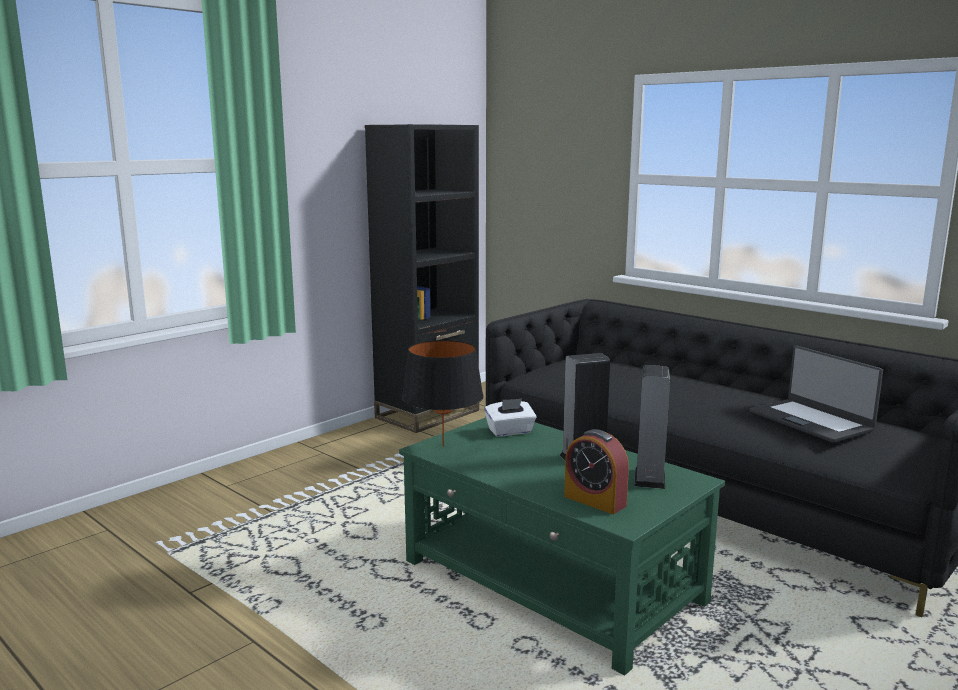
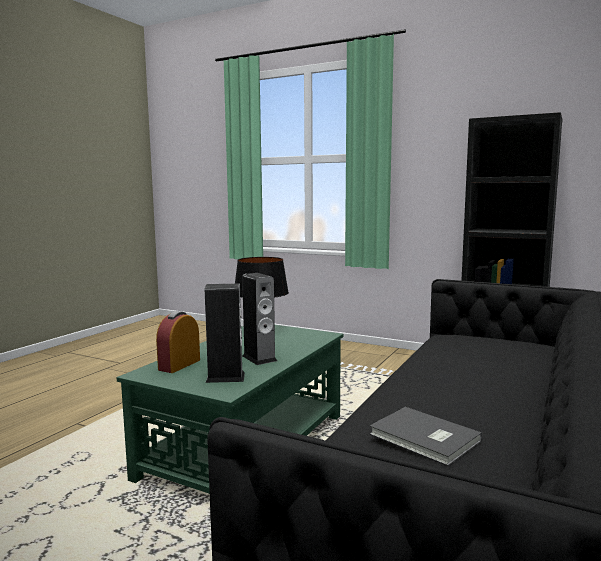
camera: 75 degrees right, 5 degrees down
white tissue box [484,398,537,437] -> none
laptop [750,346,883,443] -> grey book [369,407,482,466]

